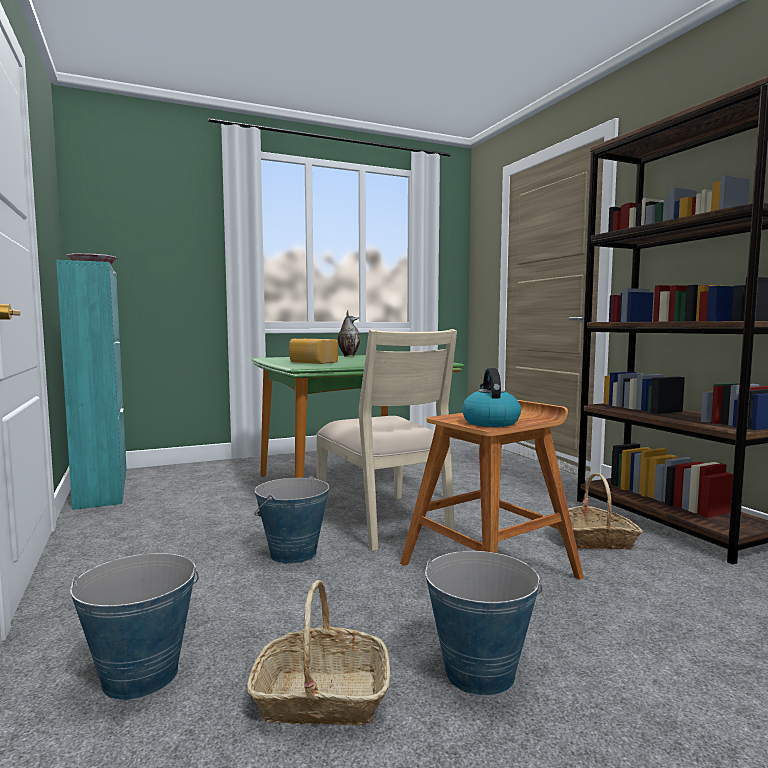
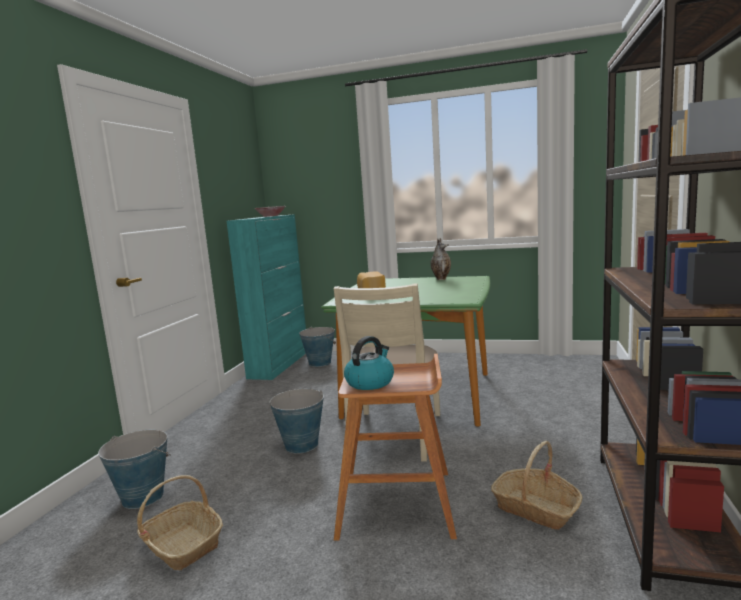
camera: 40 degrees right, 5 degrees up
bucket [425,551,542,696] -> bucket moved to [299,327,336,367]

